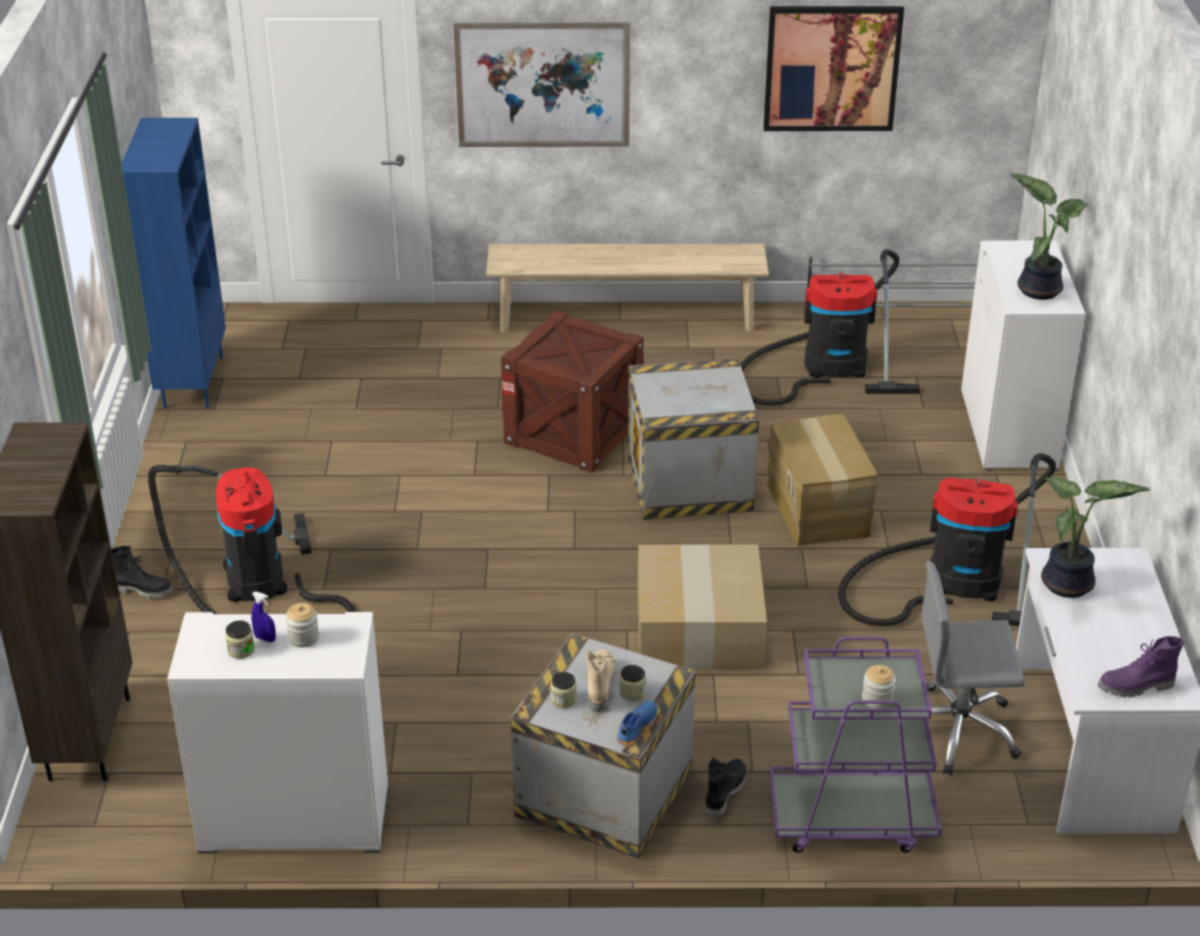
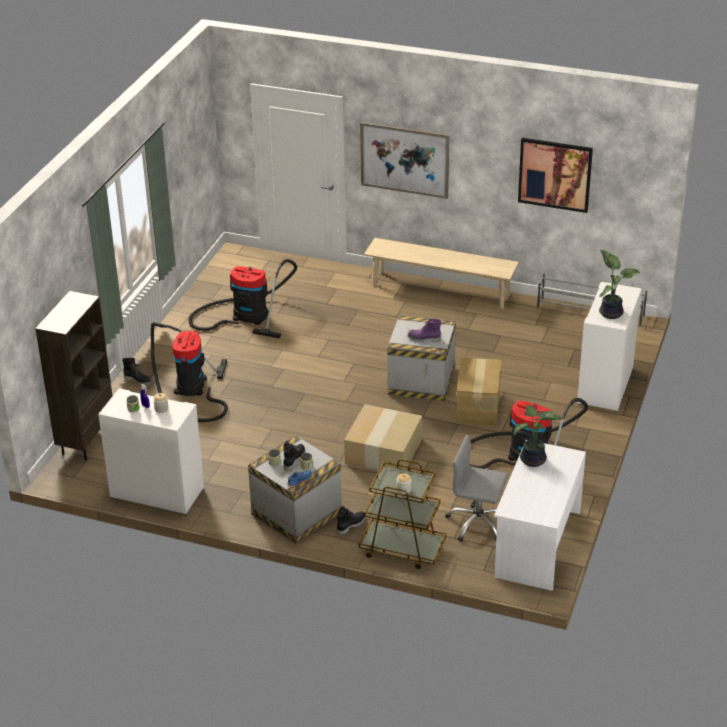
camera: 20 degrees right, 0 degrees up
blue bookcase [121,118,226,408] -> none
crate [501,311,644,473] -> none
beige boot [585,649,615,712] -> black boot [283,441,305,471]
vacuum cleaner [740,249,920,406] -> vacuum cleaner moved to [189,259,297,338]
purple cart [769,637,942,853] -> brown cart [359,459,446,569]
purple boot [1098,636,1184,698] -> purple boot moved to [407,319,441,342]

